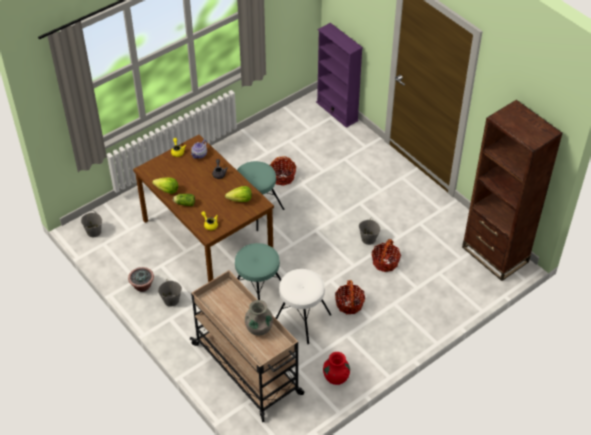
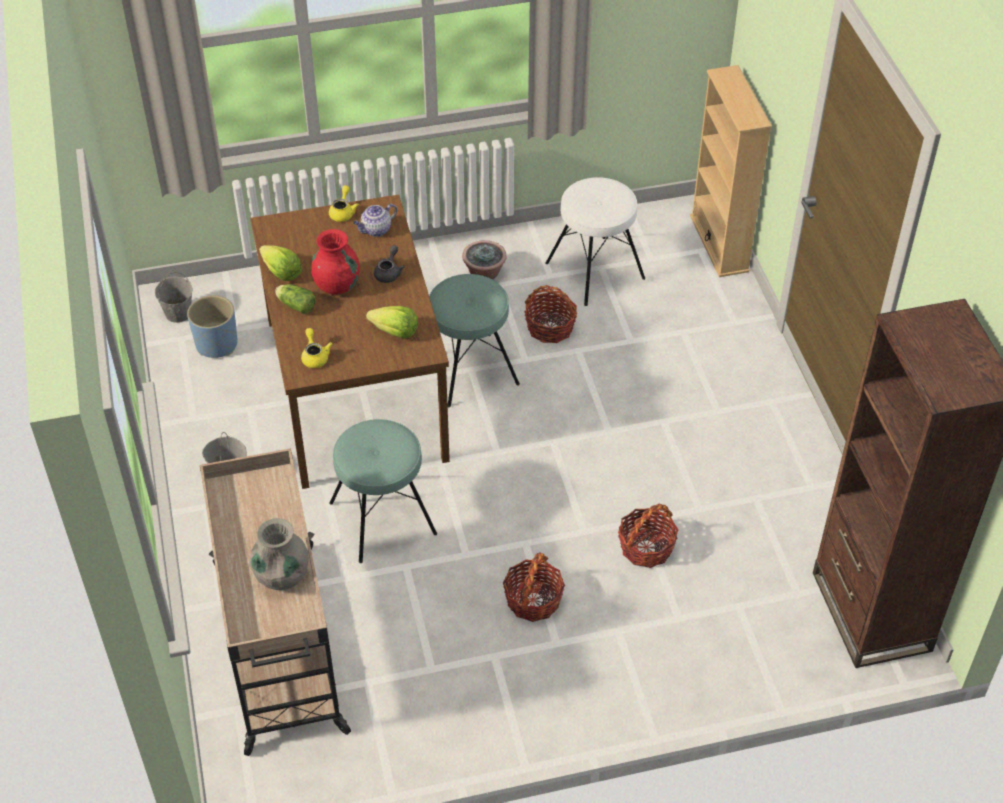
camera: 25 degrees right, 0 degrees up
potted plant [128,267,154,292] -> potted plant moved to [462,240,507,280]
white stool [276,269,331,344] -> white stool moved to [545,177,645,306]
purple bookcase [316,23,363,128] -> beige bookcase [690,65,772,277]
red vase [323,352,350,385] -> red vase moved to [311,229,360,295]
grey bucket [359,218,380,245] -> none
none -> blue planter [187,295,238,358]

